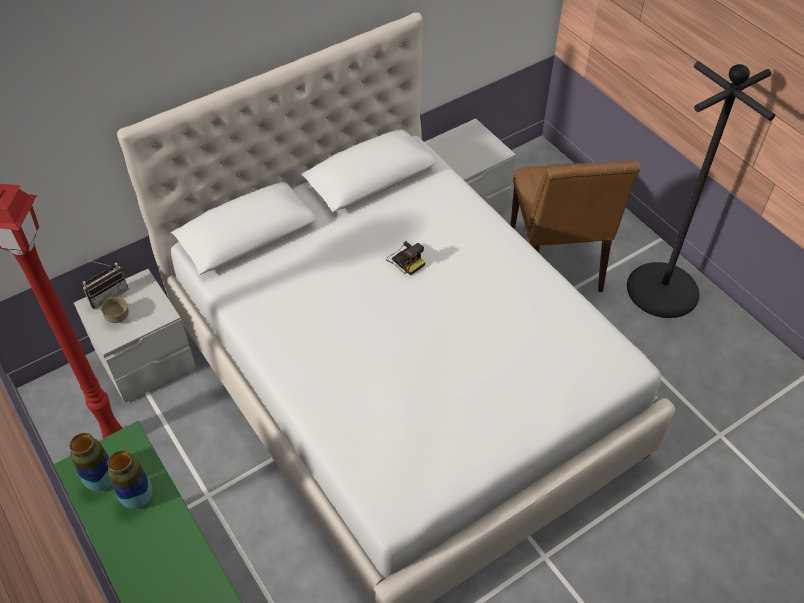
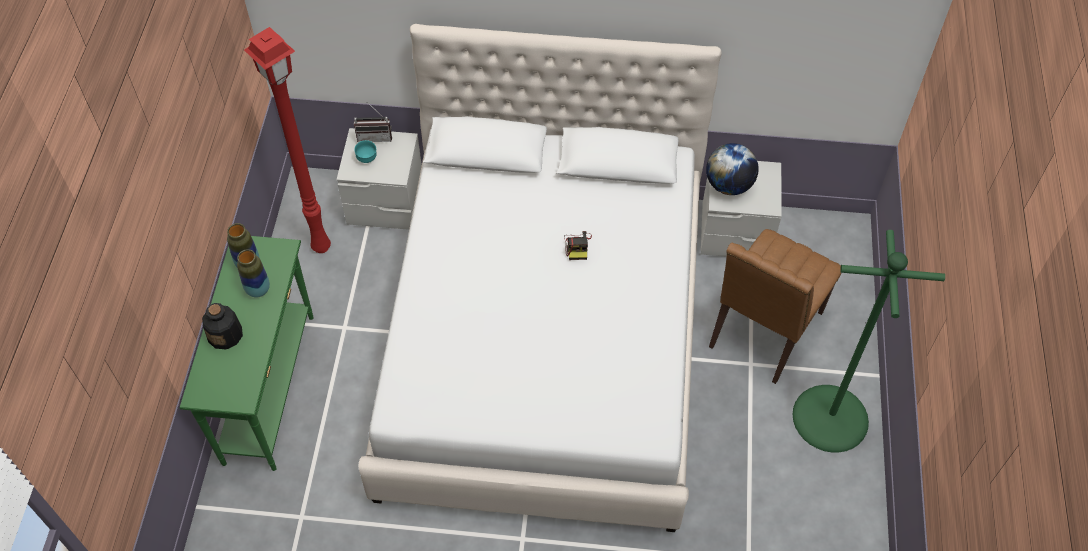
camera: 40 degrees right, 5 degrees up
brown bowl [101,297,129,323] -> turquoise bowl [354,140,377,163]
black clothes rack [627,61,775,318] -> green clothes rack [793,230,945,452]
none -> bottle [202,303,243,350]
none -> globe [706,143,759,195]

